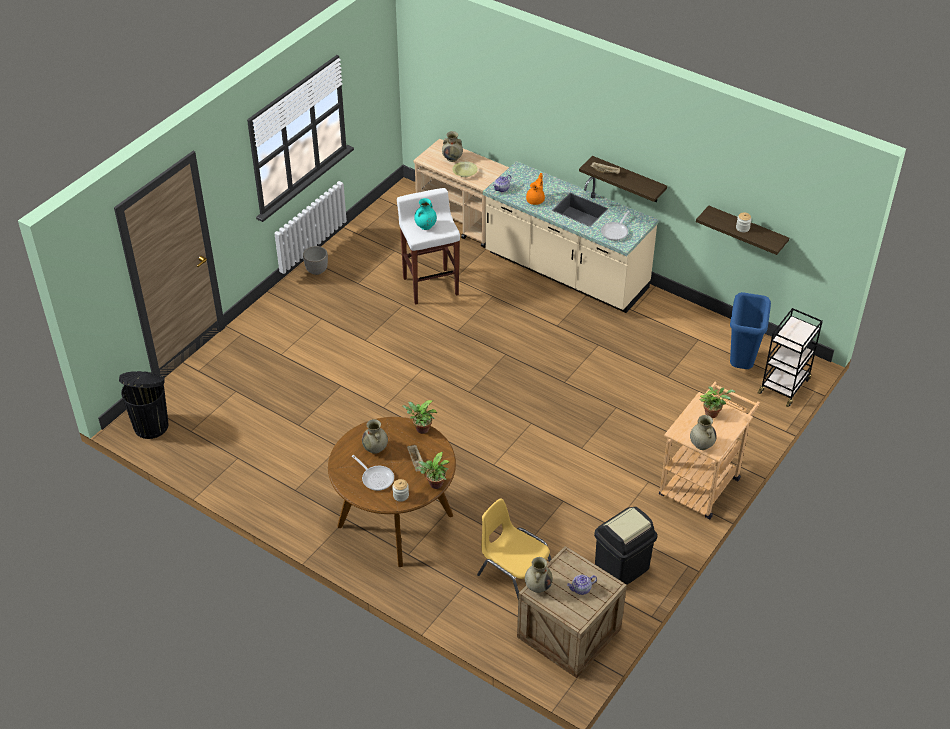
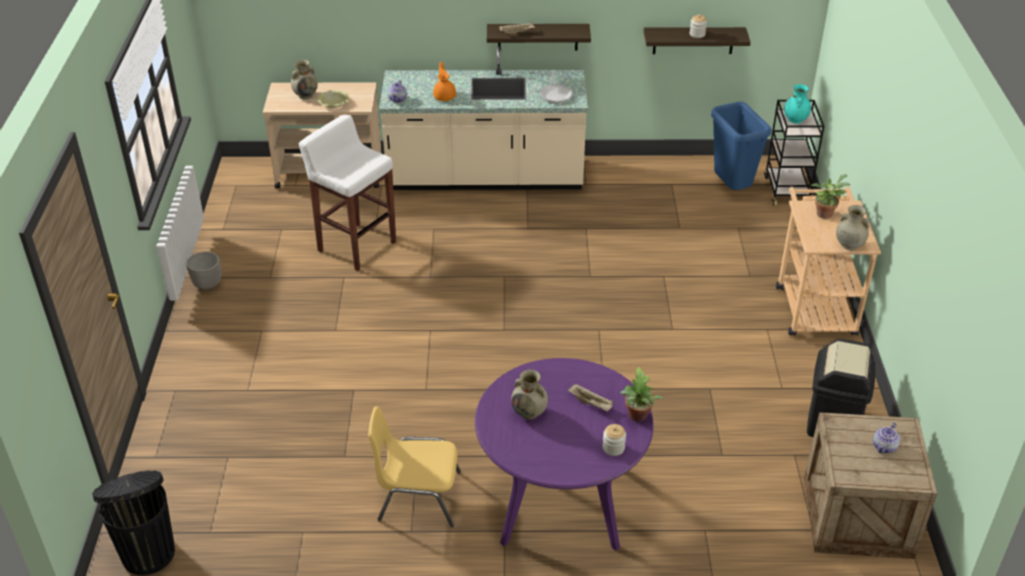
camera: 35 degrees left, 5 degrees down
brown dining table [328,417,456,567] -> purple dining table [475,358,654,551]
frying pan [352,455,394,491] -> none
potted plant [402,400,437,434] -> none
turquoise vase [414,198,437,230] -> turquoise vase moved to [784,84,811,124]
yellow chair [477,498,551,598] -> yellow chair moved to [368,406,461,527]
beige vase [525,557,553,593] -> none

